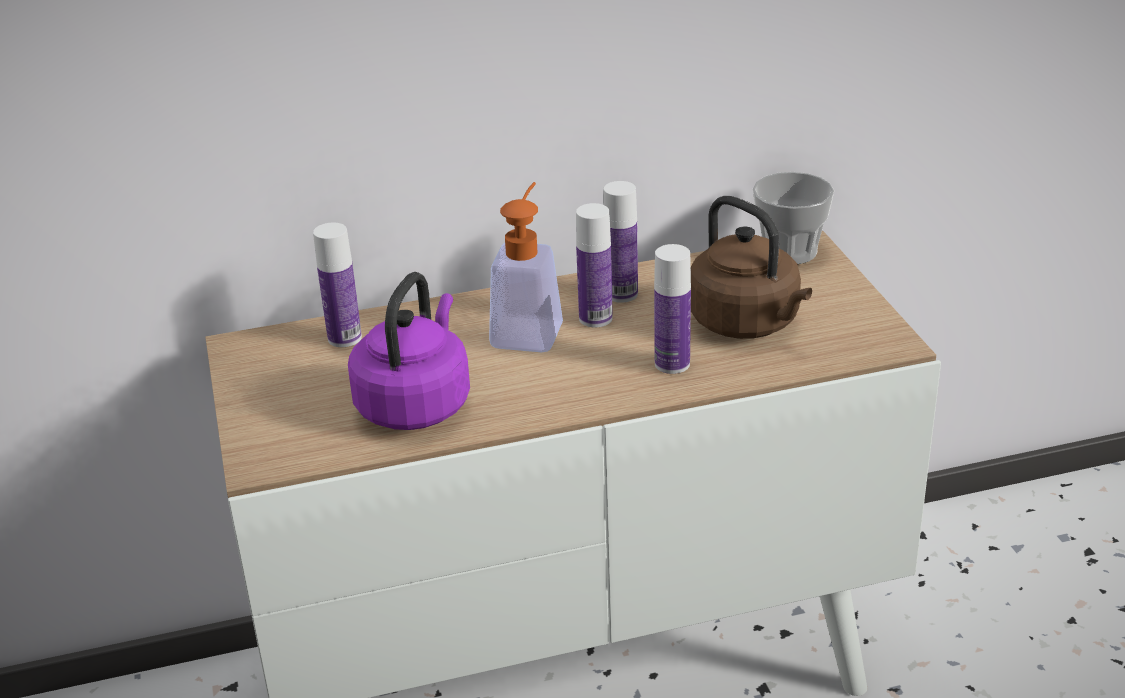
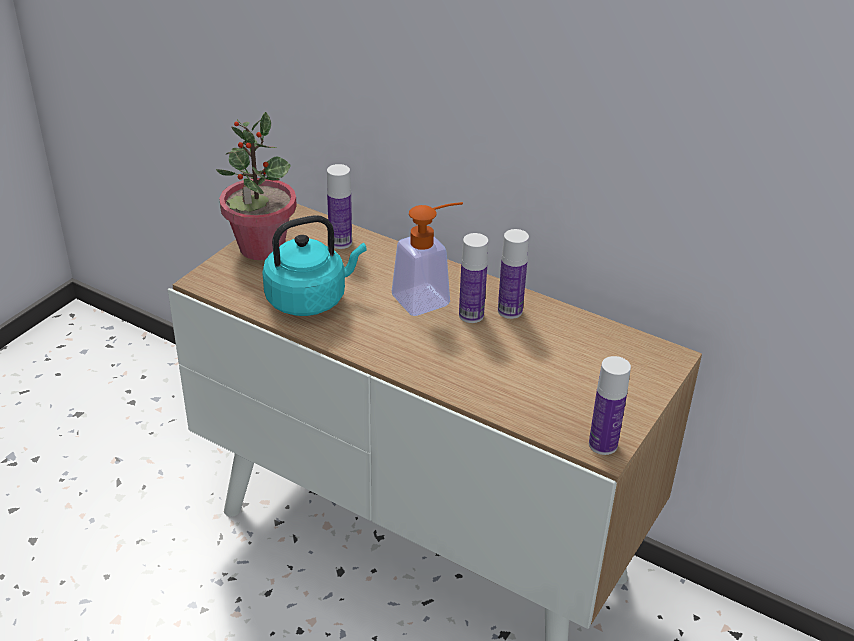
camera: 45 degrees right, 5 degrees up
purple kettle [348,272,470,430] -> turquoise kettle [262,215,367,316]
bottle [654,244,691,374] -> bottle moved to [589,356,631,455]
brown kettle [691,196,812,339] -> none
cup [753,172,834,264] -> none
none -> potted plant [216,112,297,260]

